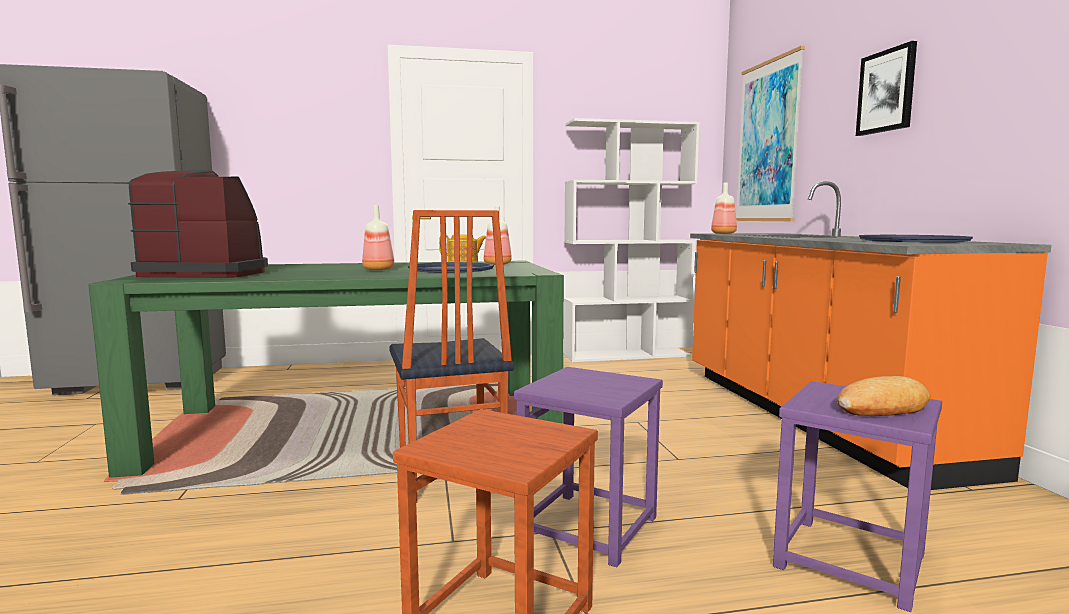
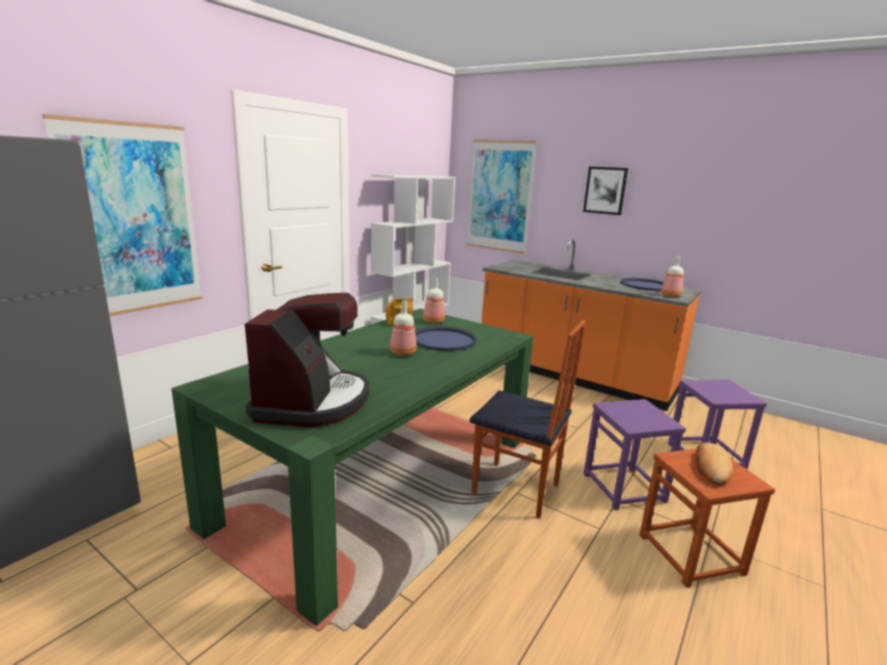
camera: 45 degrees left, 10 degrees up
coffee machine [128,170,268,278] -> coffee machine turned 135 degrees clockwise [245,293,369,427]
bottle [711,182,737,234] -> bottle moved to [661,256,683,298]
bread [837,376,931,416] -> bread moved to [696,443,733,484]
none -> picture [42,114,202,316]

